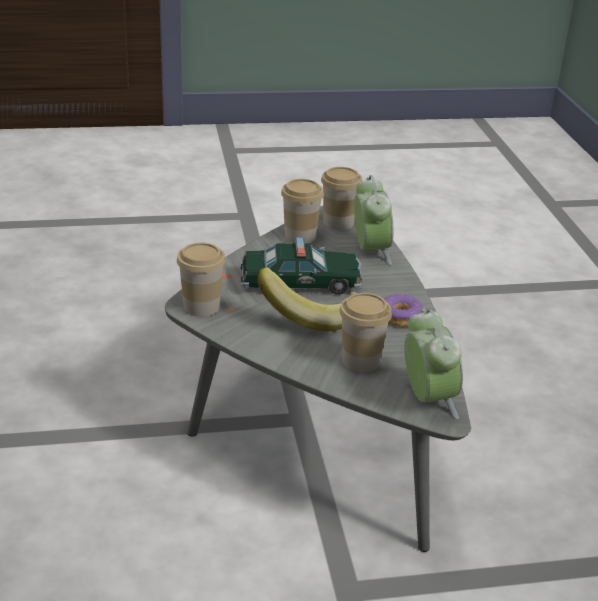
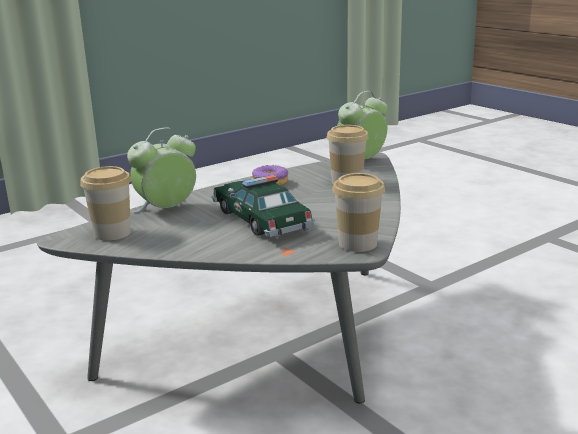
camera: 115 degrees left, 10 degrees down
banana [258,267,357,331] -> none
cup [281,179,324,244] -> none

